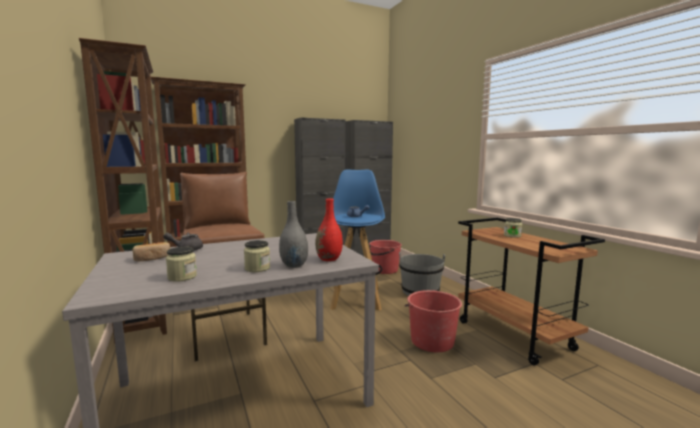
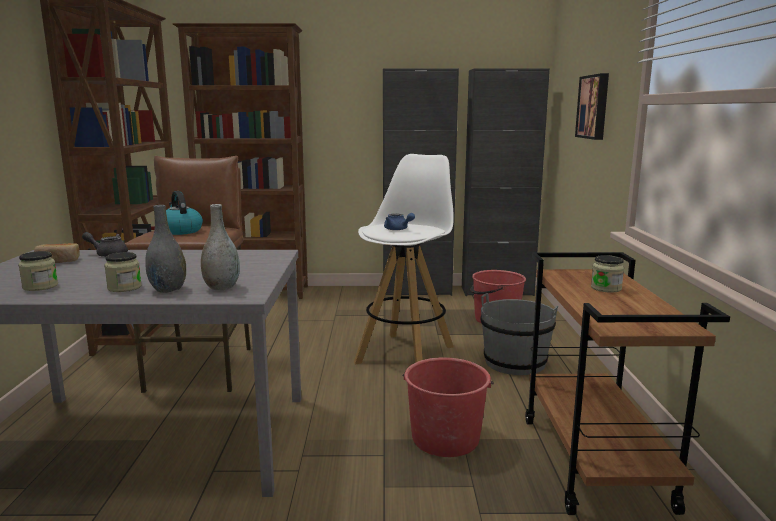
camera: 25 degrees right, 5 degrees up
red vase [315,198,343,261] -> grey vase [201,204,240,290]
blue stool [330,169,385,311] -> white stool [354,154,454,364]
none -> kettle [166,191,203,235]
none -> picture [575,73,609,140]

